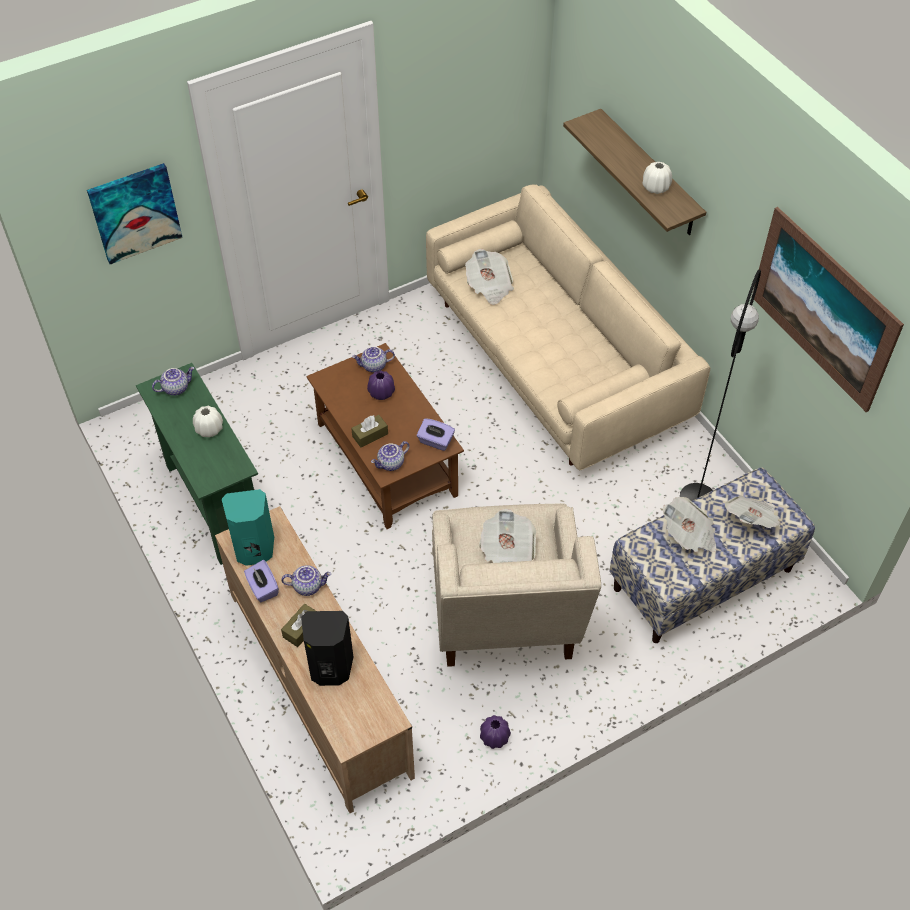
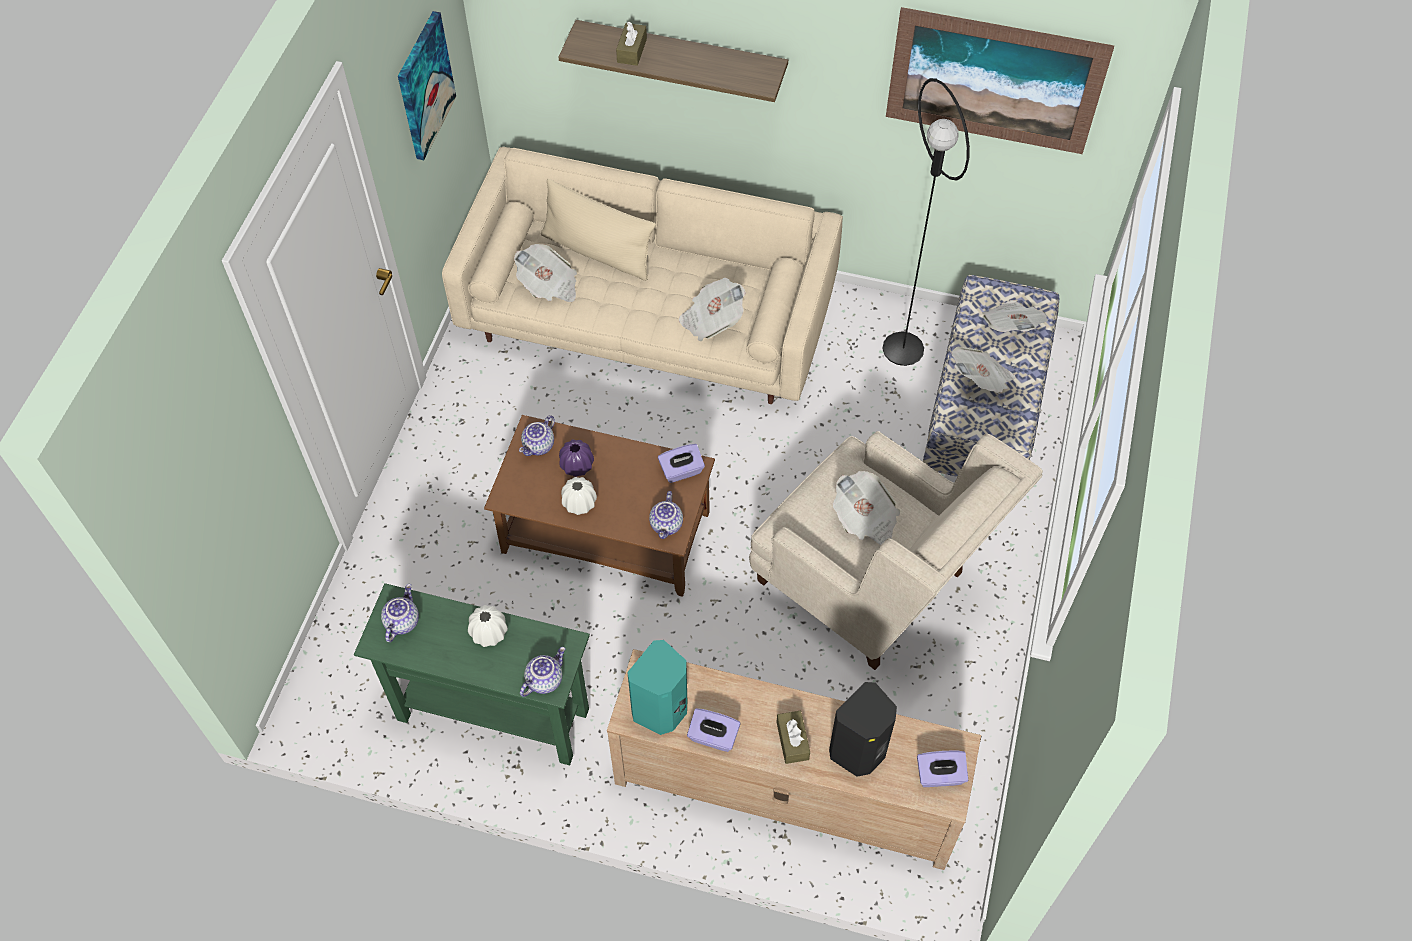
camera: 45 degrees left, 5 degrees up
picture [87,163,183,264] -> picture moved to [398,11,456,160]
teapot [281,565,331,596] -> teapot moved to [520,647,565,697]
brown tissue box [351,415,388,447] -> brown tissue box moved to [616,22,647,66]
purple vase [480,715,511,749] -> none
white vase [643,162,672,194] -> white vase moved to [561,477,597,515]
none -> beige pillow [541,179,656,281]
none -> newspaper [679,278,746,341]
none -> purple tissue box [917,751,968,787]

